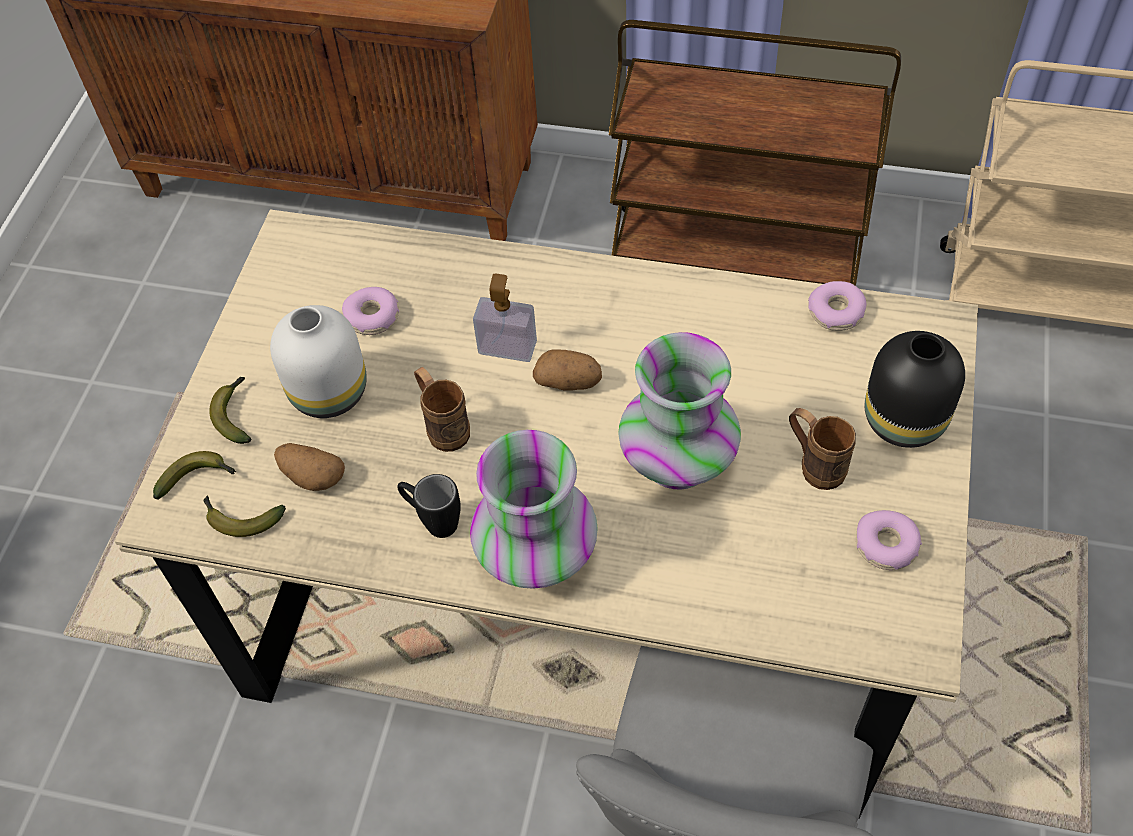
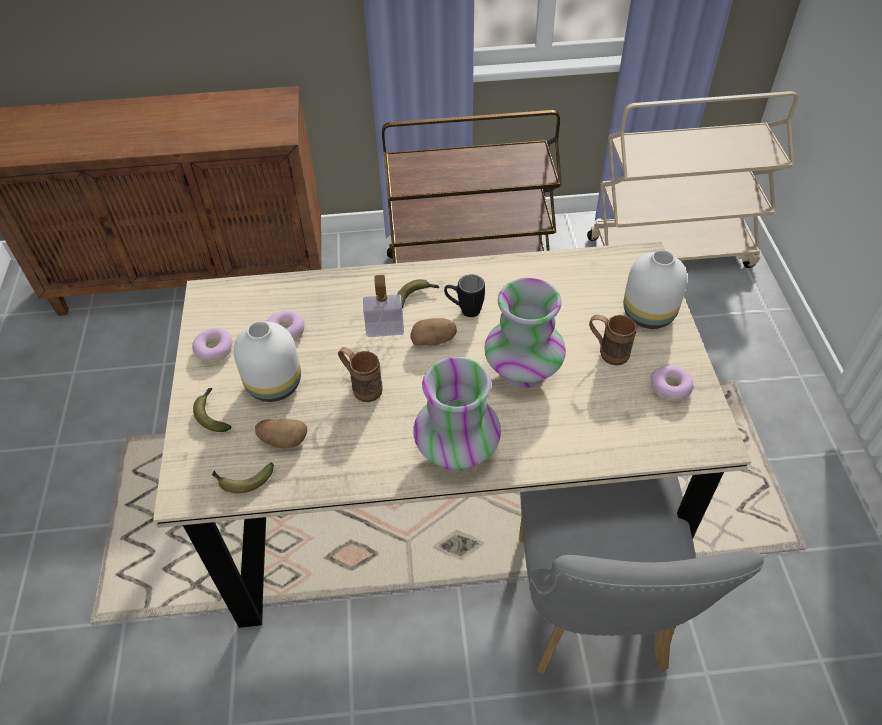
camera: 20 degrees left, 5 degrees down
banana [153,451,236,500] -> banana moved to [398,279,439,308]
black mug [397,474,461,538] -> black mug moved to [444,274,485,317]
donut [808,281,866,331] -> donut moved to [192,328,233,362]
black vase [865,331,965,448] -> white vase [623,250,688,329]

